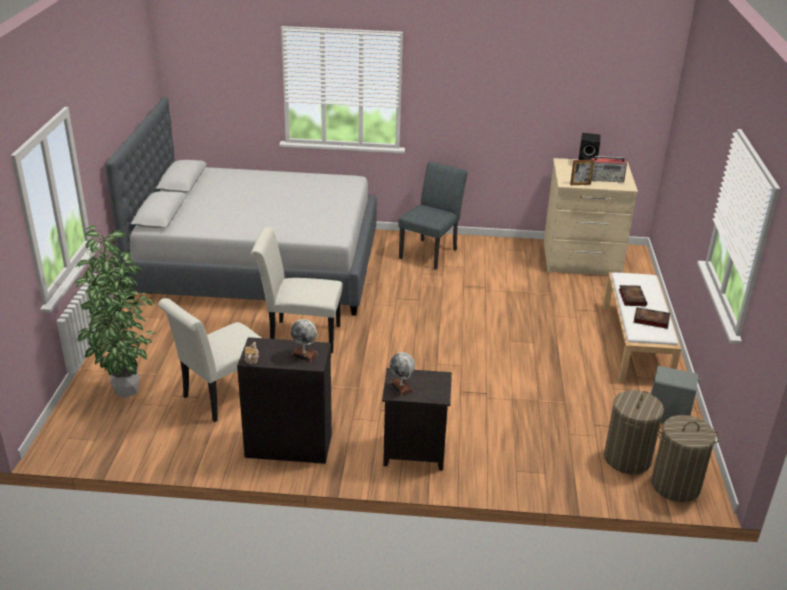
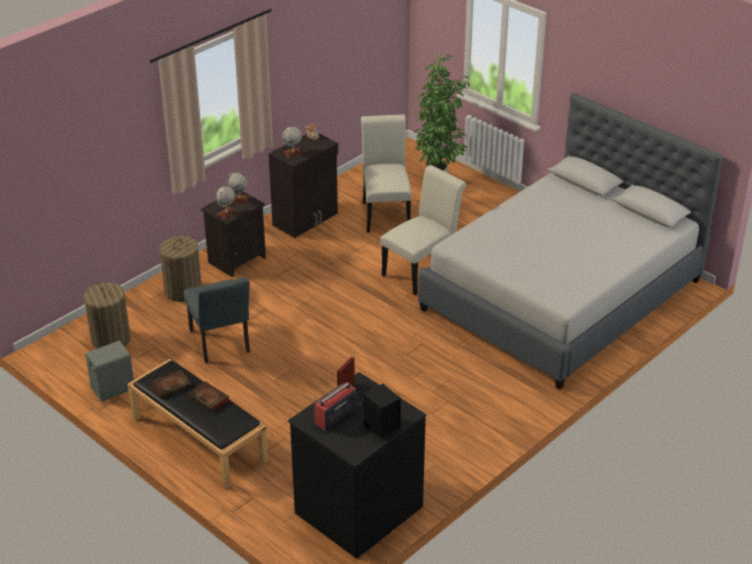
camera: 130 degrees right, 5 degrees up
grey chair [398,161,467,270] -> grey chair moved to [184,277,250,363]
beige dresser [544,158,638,275] -> black dresser [288,372,426,559]
white bench [603,272,681,382] -> black bench [128,359,268,489]
laundry basket [651,415,720,502] -> laundry basket moved to [159,236,202,302]
none -> globe [216,186,237,219]

